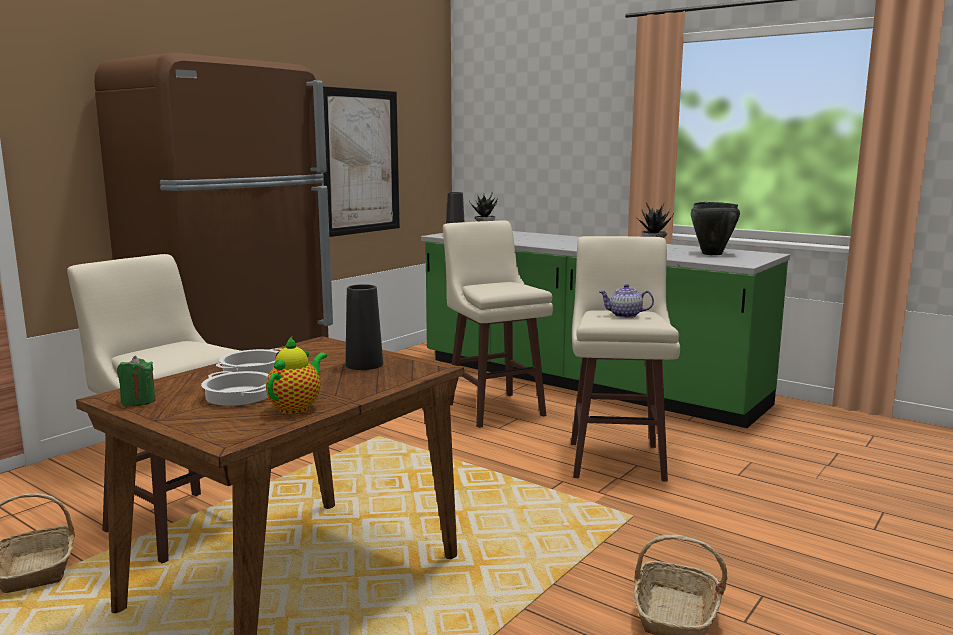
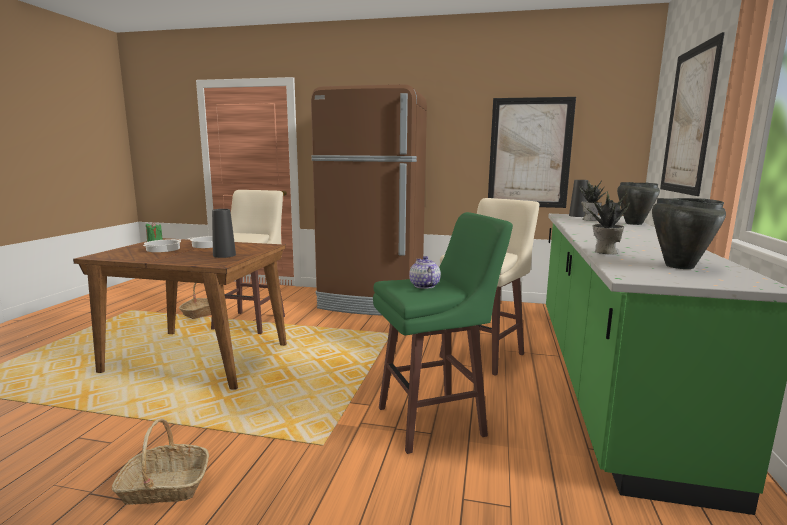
camera: 65 degrees right, 0 degrees up
teapot [266,337,327,414] -> none
beige stool [571,236,680,482] -> green stool [373,212,513,454]
none -> black cooking pot [617,182,660,225]
none -> picture [660,32,725,196]

